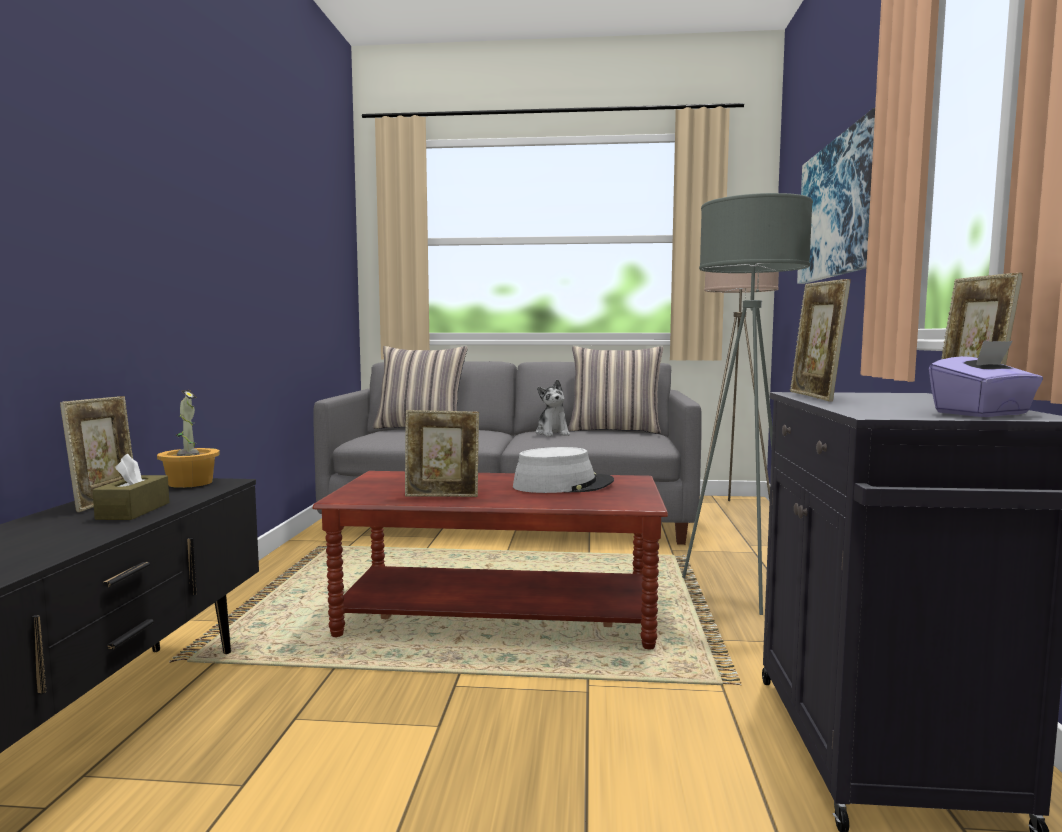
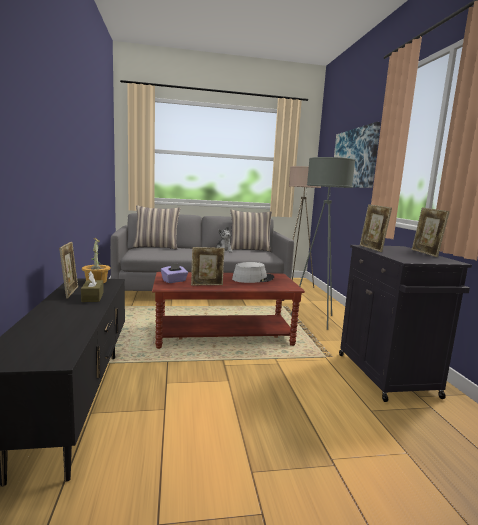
camera: 15 degrees left, 5 degrees up
purple tissue box [929,340,1043,417] -> purple tissue box moved to [161,263,188,283]

